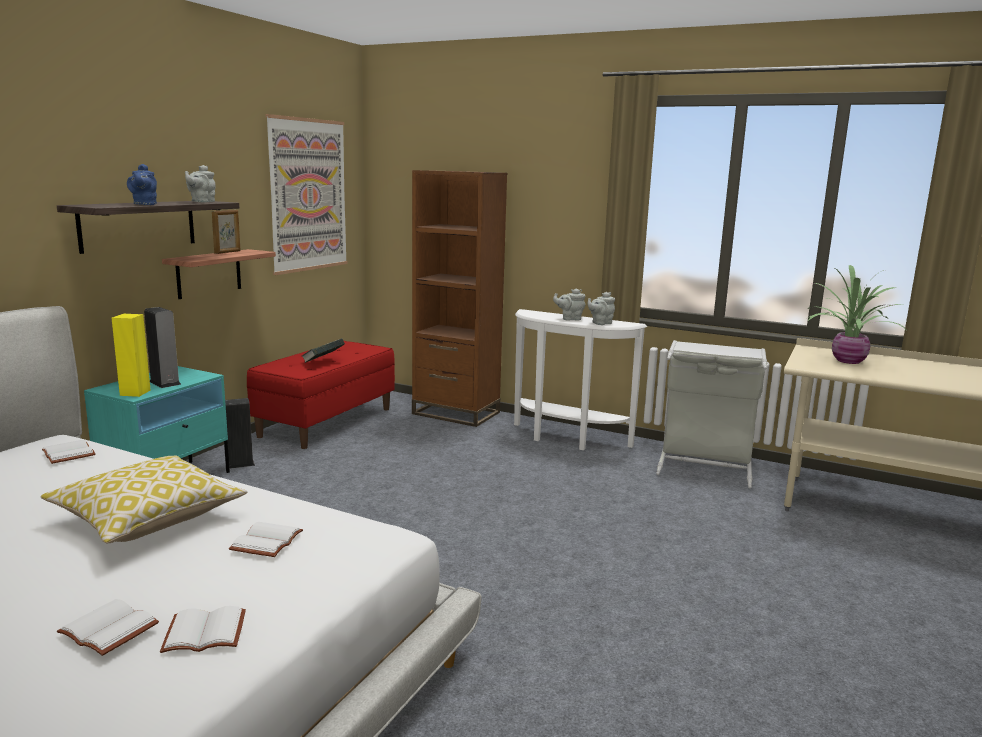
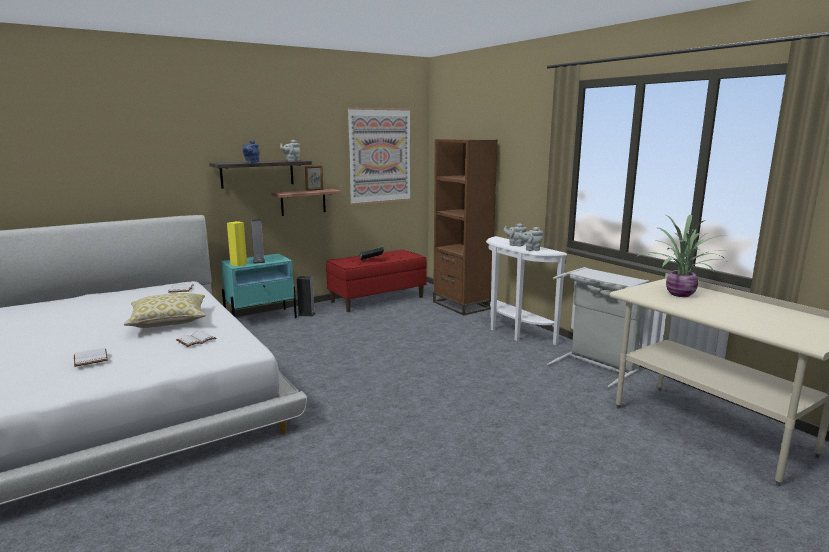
camera: 30 degrees right, 0 degrees up
white book [160,606,246,653] -> none

